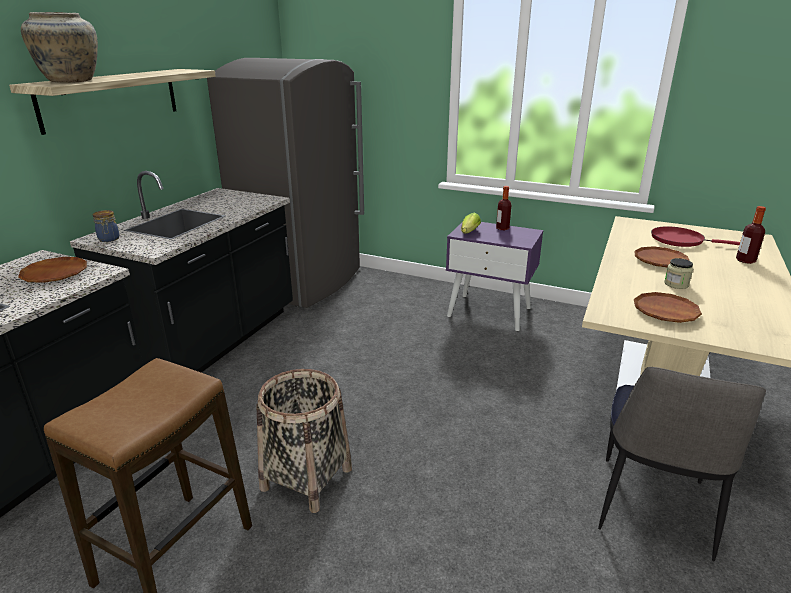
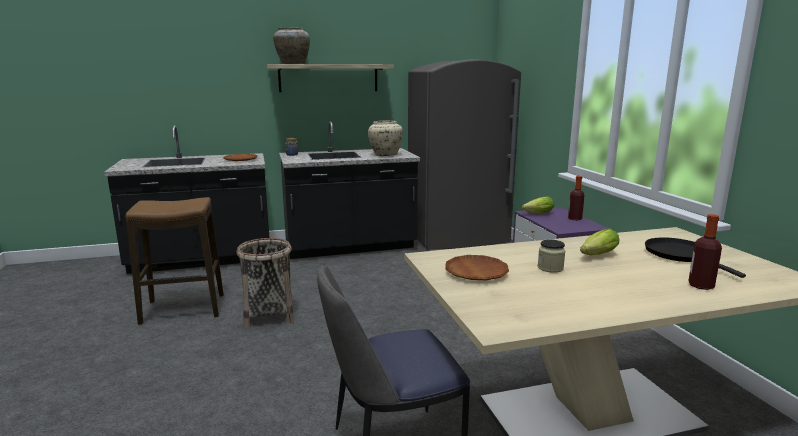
camera: 50 degrees right, 10 degrees down
brown plate [634,246,689,267] -> lettuce [580,229,619,255]
red frying pan [651,226,740,247] -> black frying pan [645,237,746,278]
none -> beige vase [368,121,403,156]

